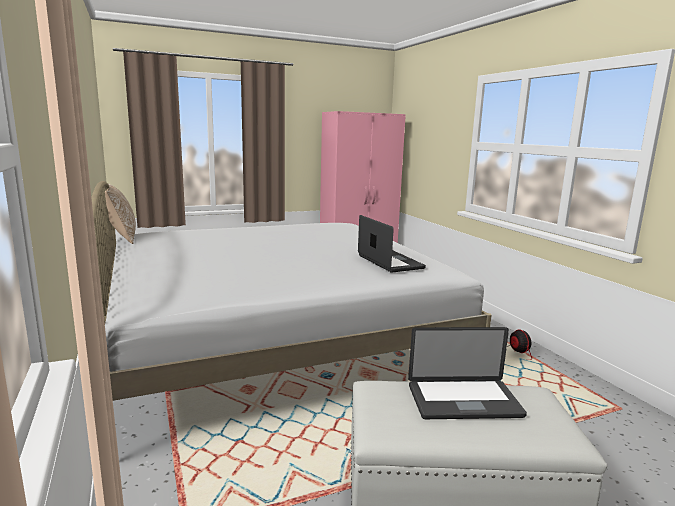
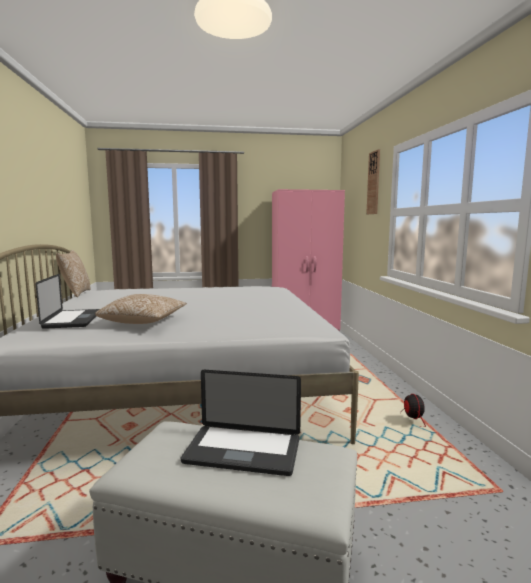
camera: 15 degrees right, 5 degrees down
laptop [358,215,426,273] -> laptop moved to [36,274,100,329]
none -> pillow [95,294,187,324]
none -> wall clock [366,149,380,214]

